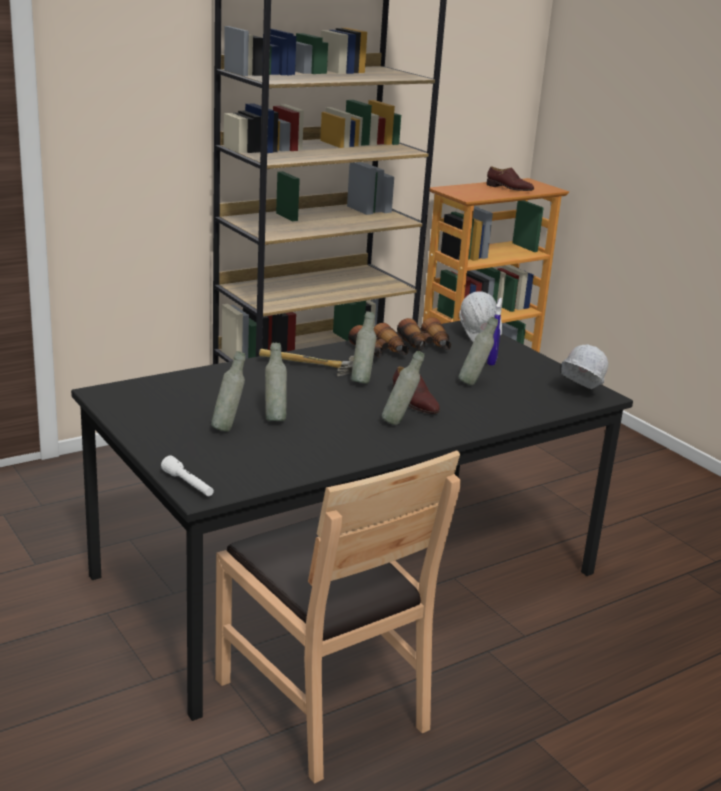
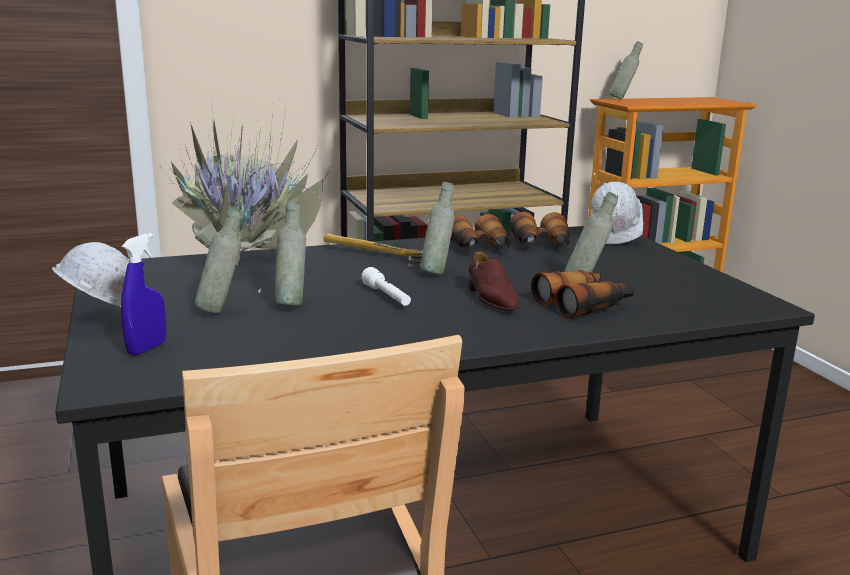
camera: 15 degrees right, 5 degrees down
white flashlight [161,455,214,496] -> white flashlight moved to [361,267,411,306]
grey bottle [382,351,424,425] -> grey bottle moved to [609,41,643,100]
brown shoe [487,166,534,191] -> none
blue spray bottle [487,298,502,366] -> blue spray bottle moved to [121,233,166,356]
white hard hat [561,344,608,389] -> white hard hat moved to [52,242,130,307]
none -> potted plant [147,107,330,294]
none -> binoculars [531,270,634,319]

